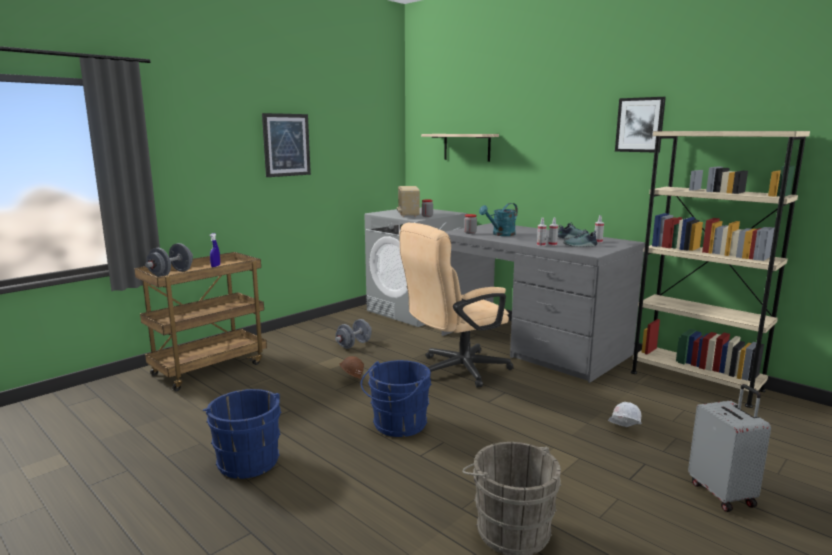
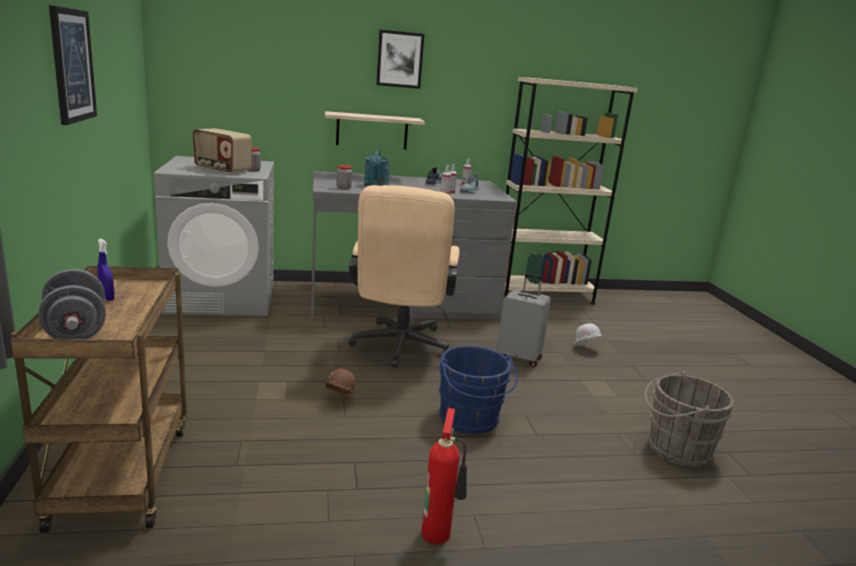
camera: 55 degrees left, 5 degrees up
blue bucket [203,389,281,479] -> fire extinguisher [421,408,467,544]
grey dumbbell [335,319,372,349] -> none
shelf [421,134,499,162] -> shelf moved to [325,111,425,150]
picture [615,97,666,153] -> picture moved to [376,30,425,89]
grey suitcase [688,384,771,512] -> grey suitcase moved to [497,274,551,367]

